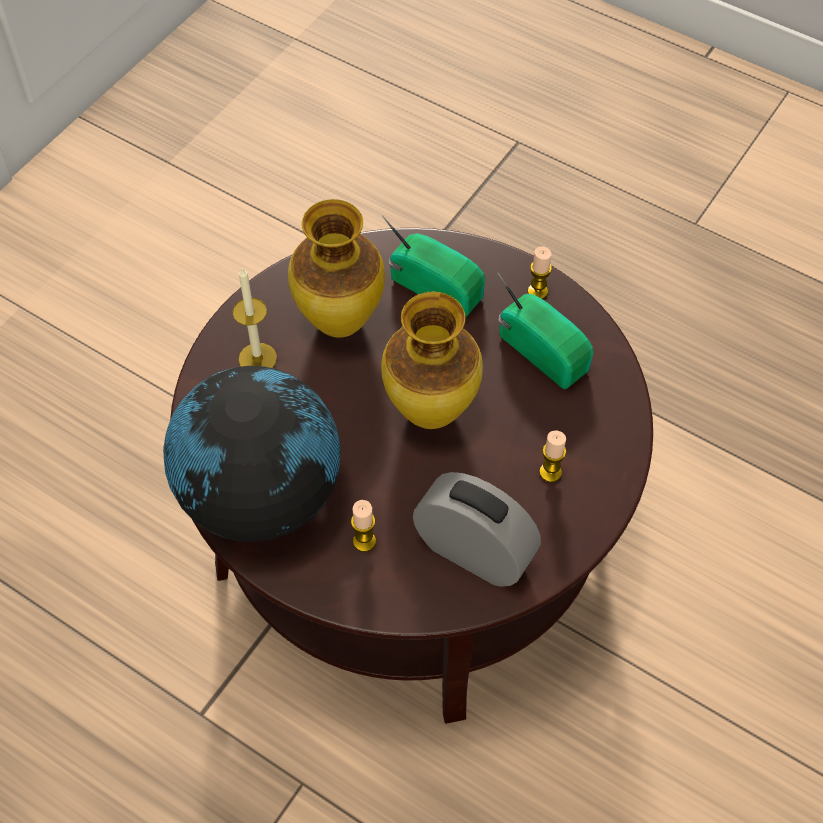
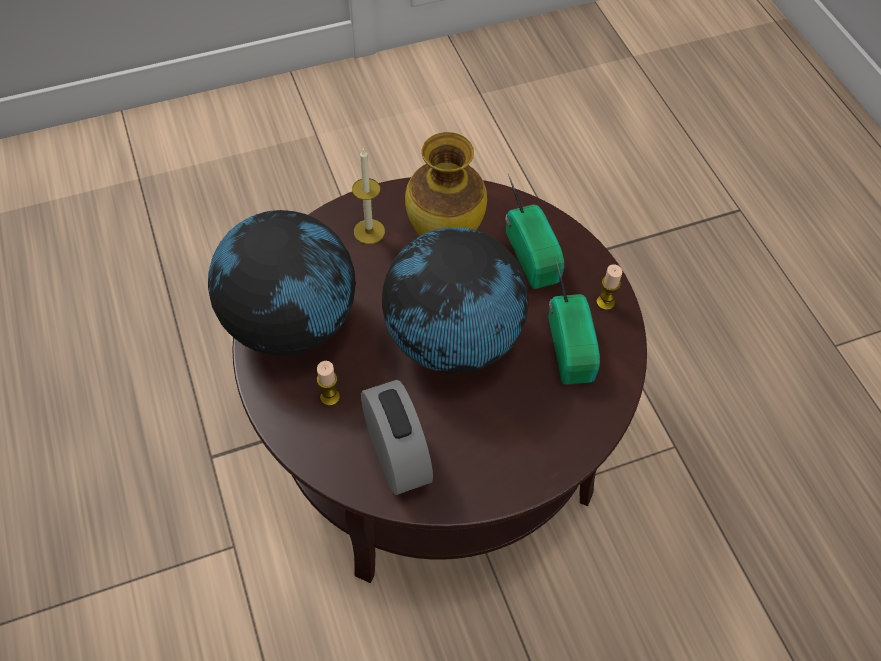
camera: 35 degrees right, 0 degrees up
vase [381,292,483,429] -> globe [382,227,529,374]
candle [539,431,566,482] -> none

